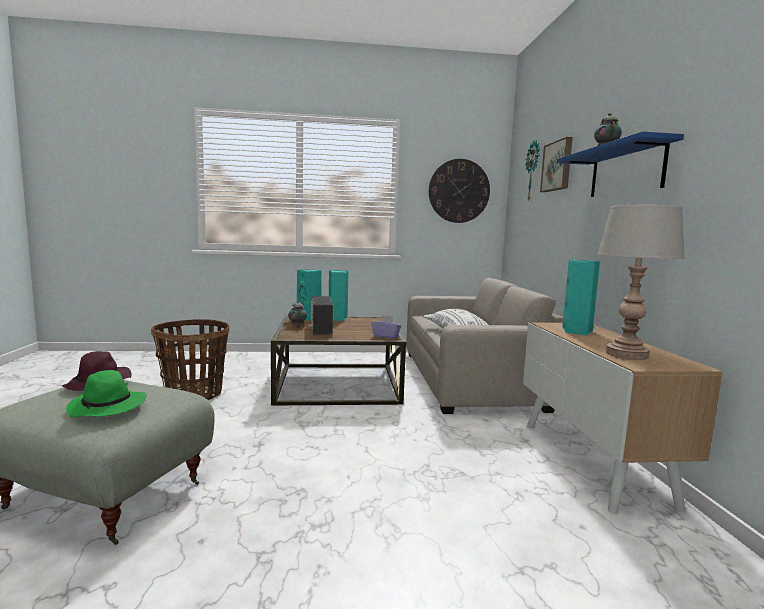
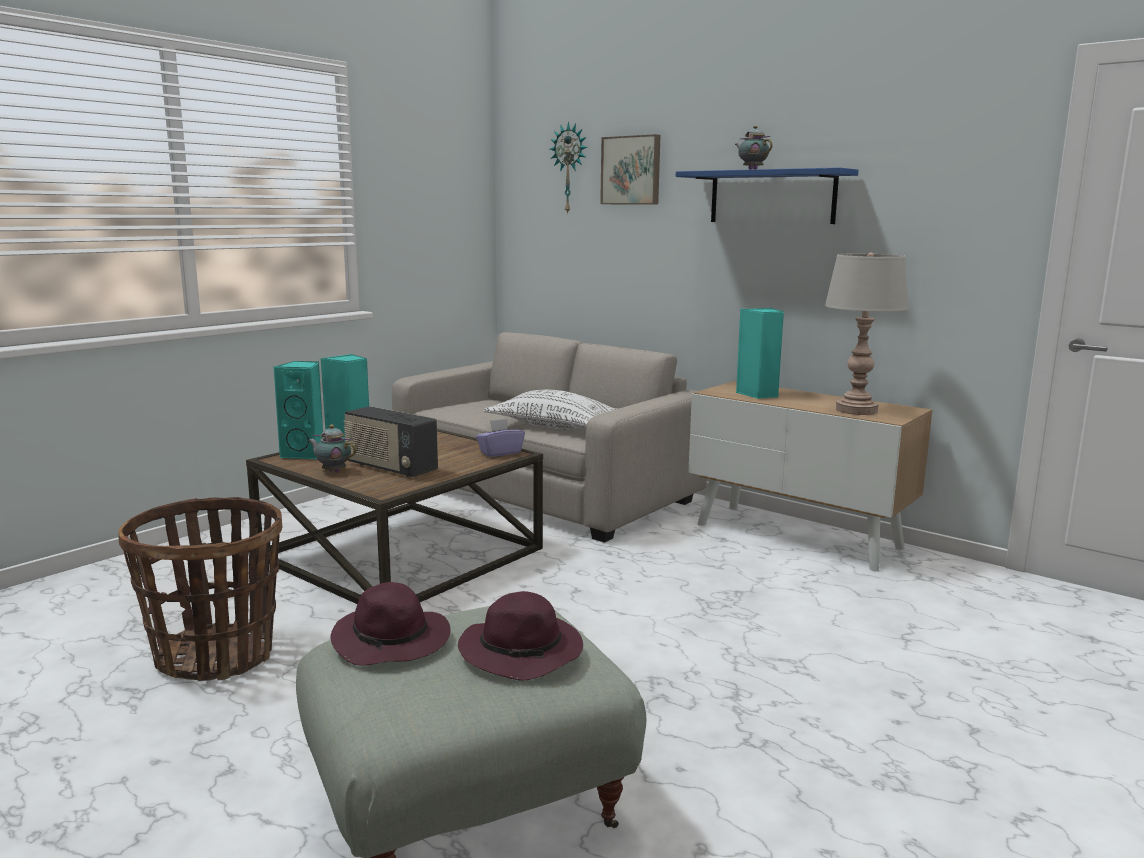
camera: 45 degrees left, 5 degrees up
green hat [66,370,147,418] -> purple hat [458,591,583,680]
wall clock [429,159,490,223] -> none

